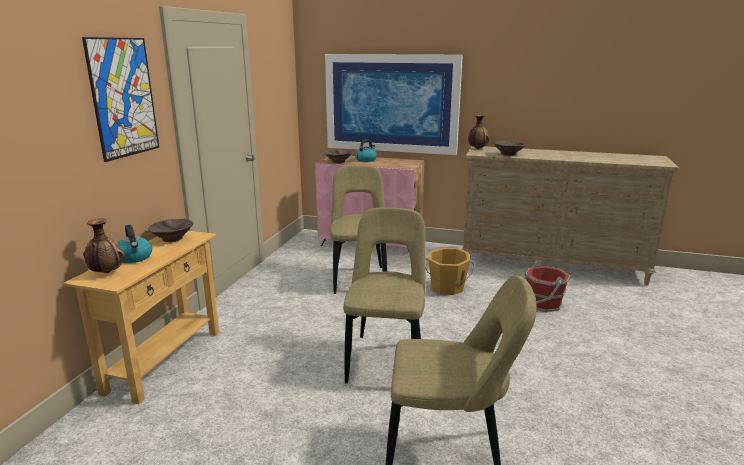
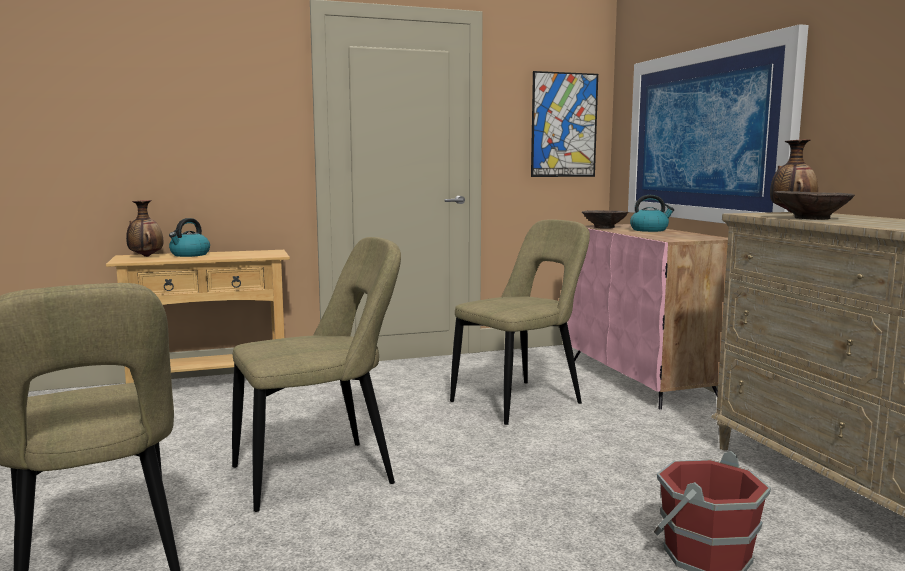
camera: 55 degrees right, 10 degrees down
picture [82,37,159,162] -> picture moved to [531,71,598,177]
brown bowl [148,219,194,242] -> none
orange bucket [425,248,474,295] -> none

